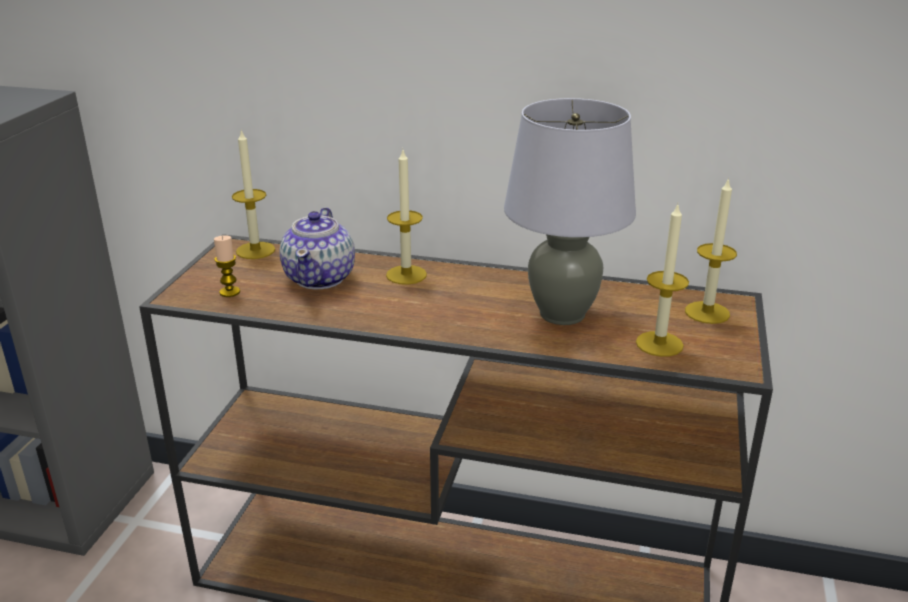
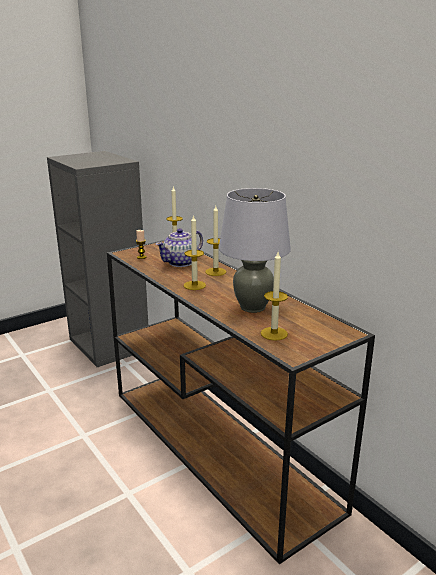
camera: 40 degrees right, 5 degrees down
candle [685,177,737,324] -> candle moved to [184,215,206,290]

